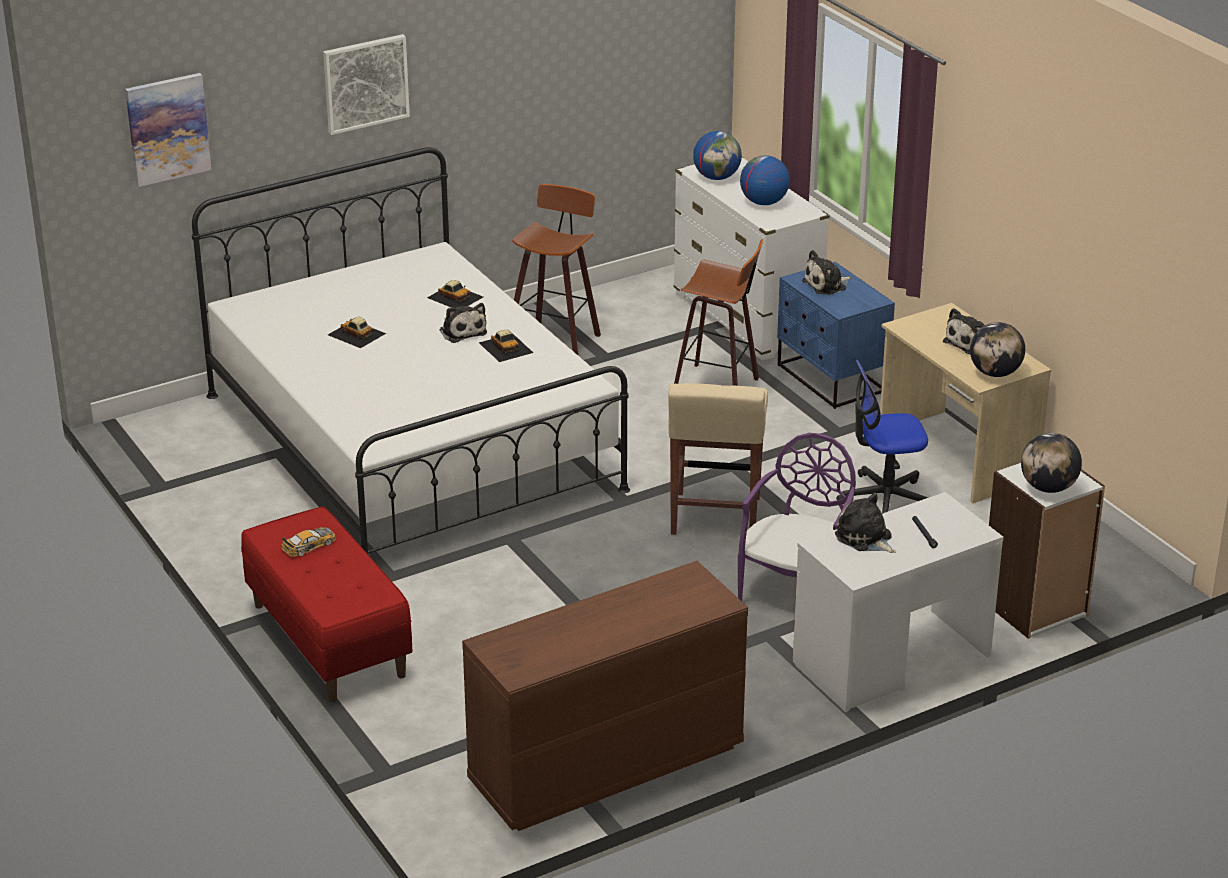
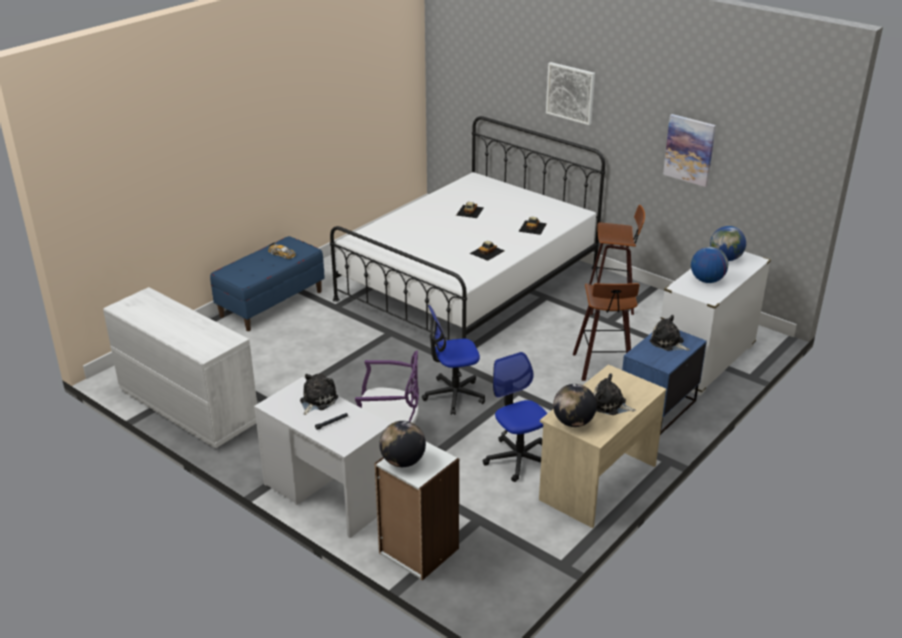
camera: 70 degrees right, 0 degrees up
picture [125,73,211,187] -> picture moved to [663,114,716,187]
red bench [241,506,412,702] -> blue bench [210,236,325,331]
plush toy [440,303,487,343] -> none
brown dresser [462,561,748,831] -> white dresser [103,287,257,448]
beige stool [668,383,768,535] -> office chair [422,305,485,415]

